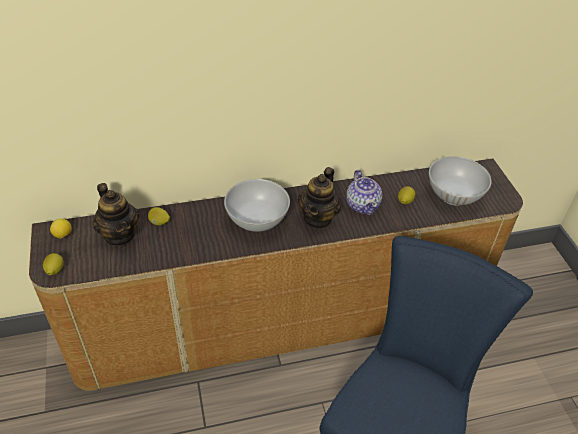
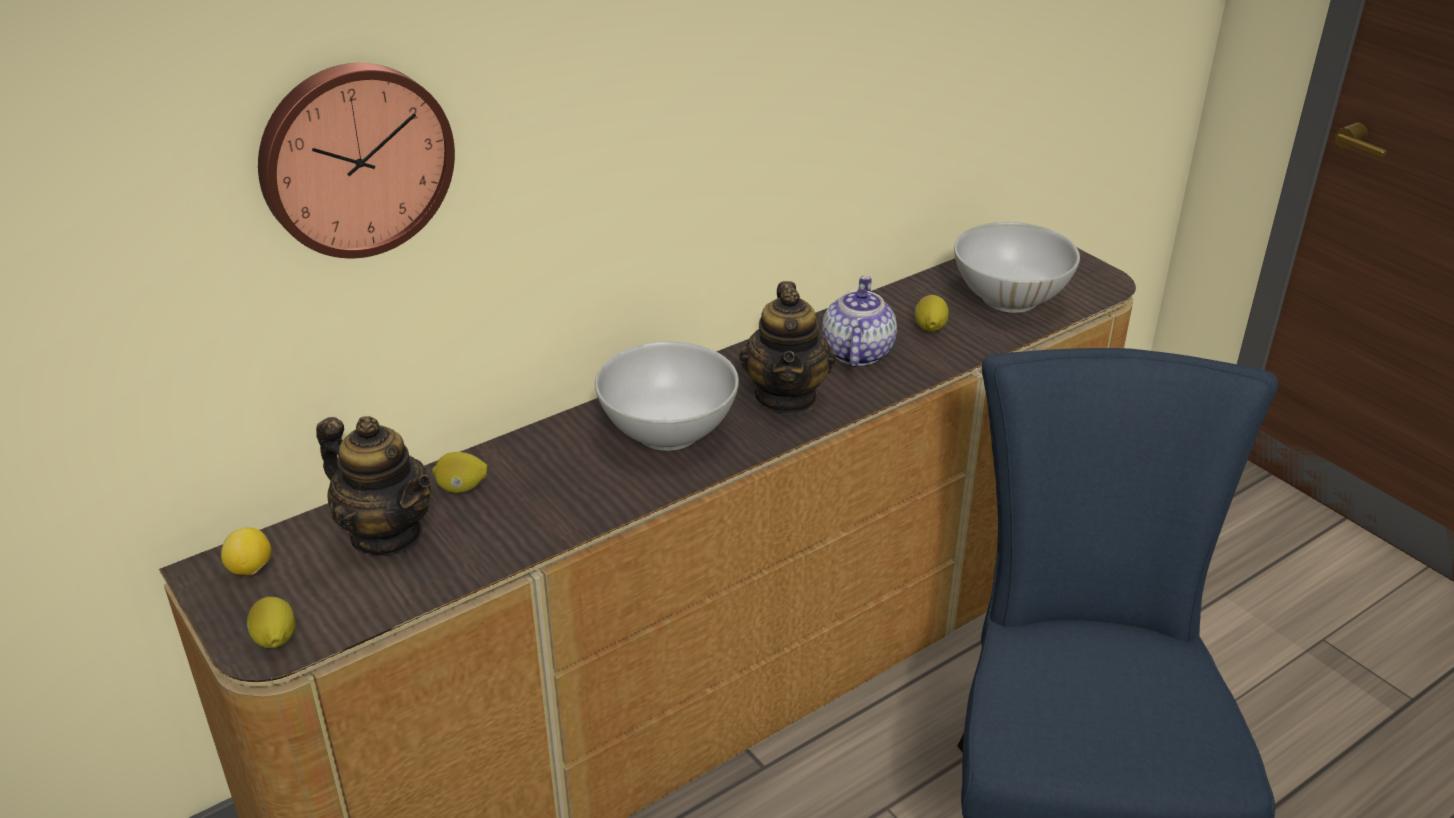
camera: 20 degrees left, 10 degrees down
teapot [346,170,383,215] -> teapot turned 135 degrees counterclockwise [822,276,897,367]
none -> wall clock [258,63,455,258]

